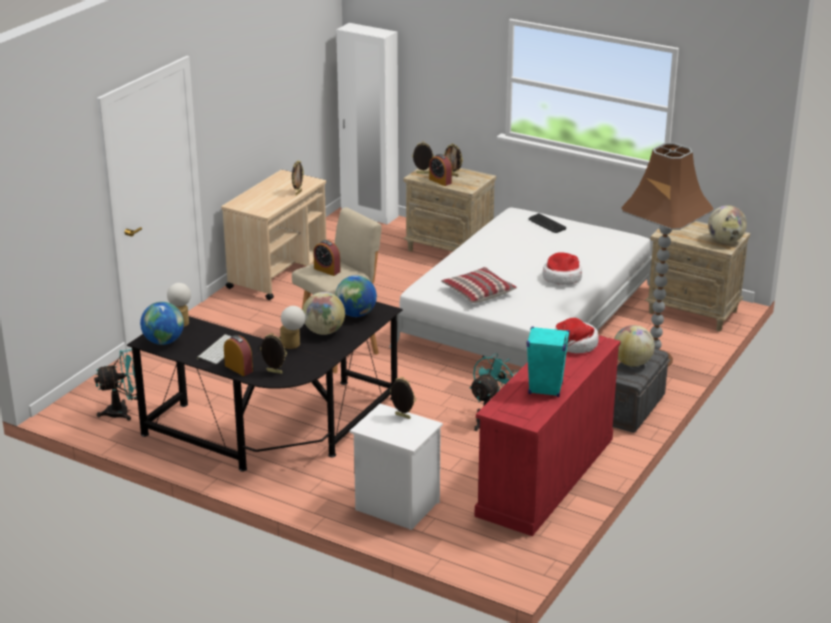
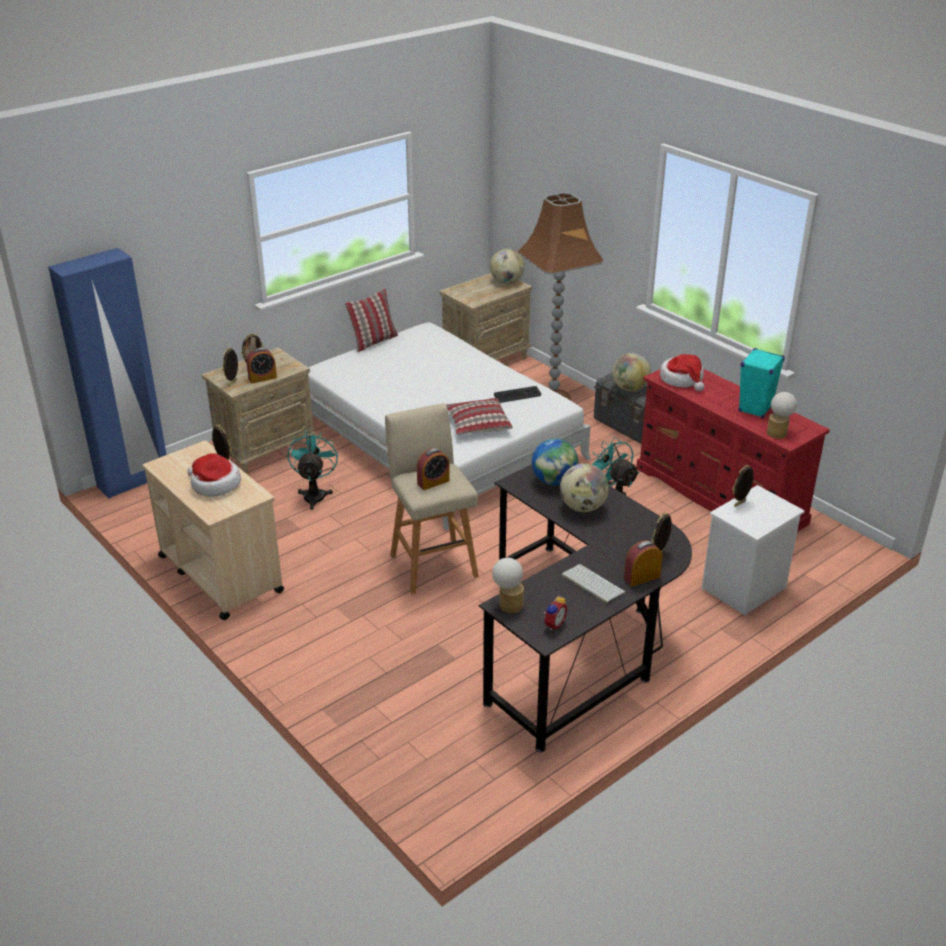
camera: 70 degrees left, 5 degrees up
turquoise fan [94,349,137,421] -> turquoise fan moved to [288,431,338,510]
globe [140,302,184,345] -> alarm clock [543,595,567,630]
table lamp [280,306,306,349] -> table lamp moved to [767,392,797,439]
white wardrobe [336,23,399,225] -> blue wardrobe [48,248,167,498]
keyboard [529,213,566,233] -> keyboard moved to [494,386,541,403]
hat [542,252,582,285] -> hat moved to [188,453,241,497]
none -> pillow [345,288,398,352]

